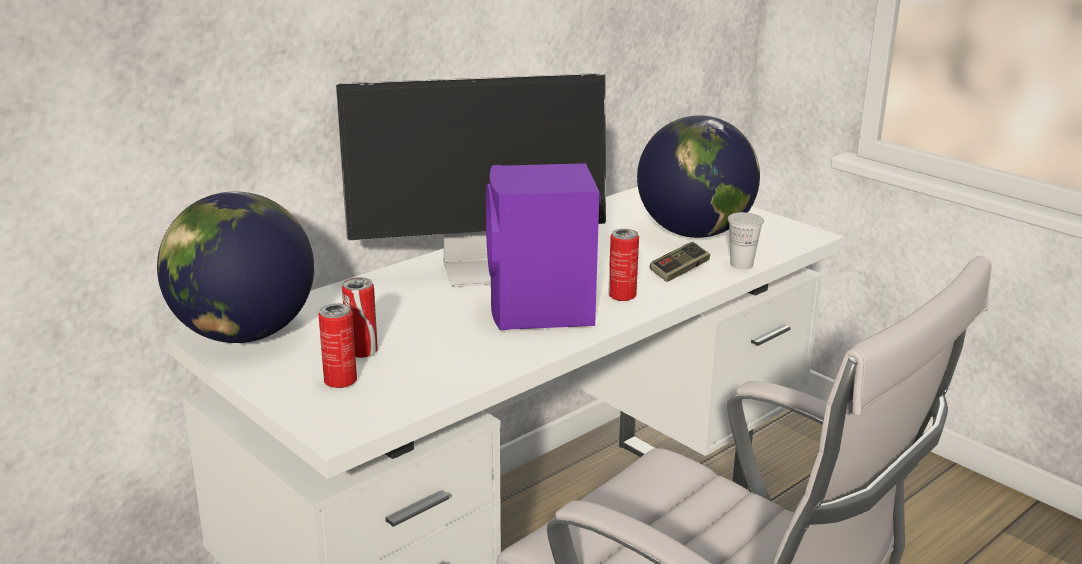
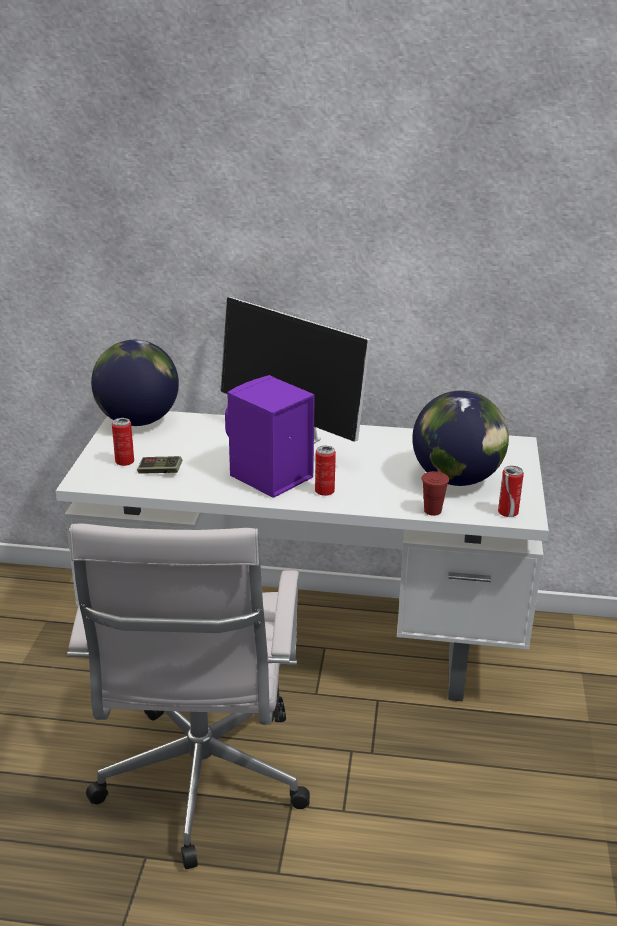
camera: 50 degrees right, 5 degrees up
can [342,277,378,358] -> can moved to [498,466,524,517]
game controller [650,242,710,282] -> game controller moved to [137,456,183,474]
white cup [728,212,764,269] -> red cup [422,471,449,516]

